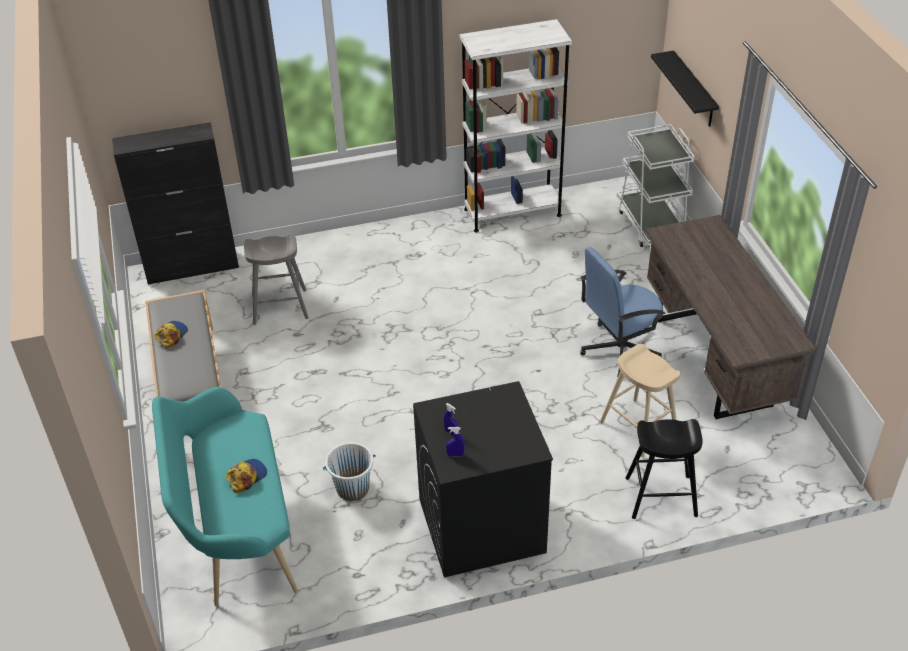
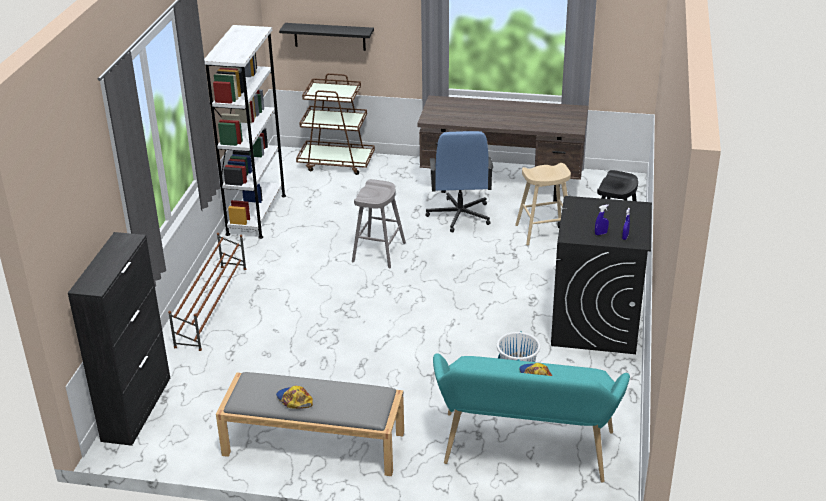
camera: 65 degrees left, 10 degrees down
grey stool [244,234,309,325] -> grey stool moved to [352,179,406,268]
white cart [617,124,695,247] -> brown cart [296,73,375,175]
none -> brown shoe rack [168,233,246,351]

